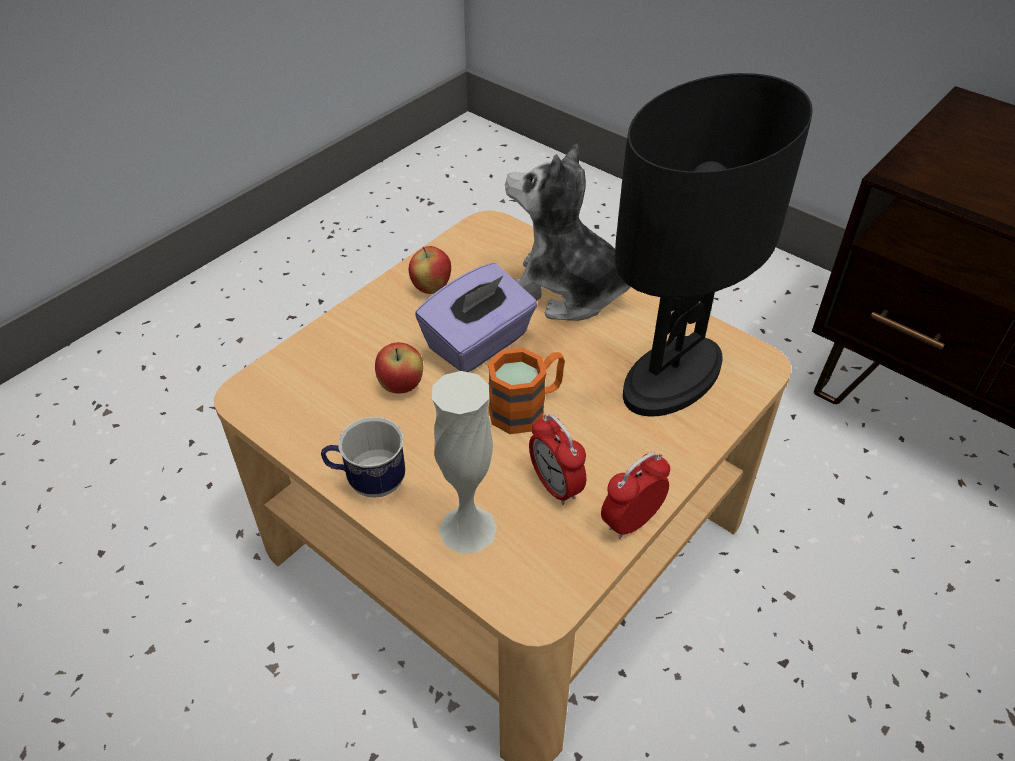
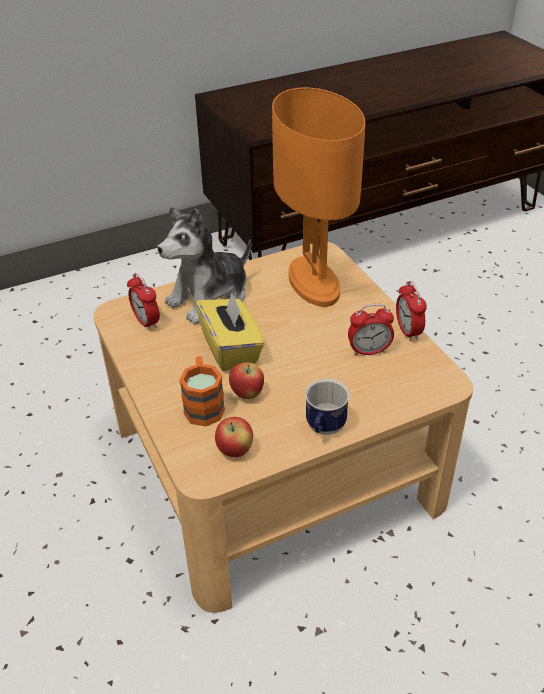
camera: 65 degrees left, 5 degrees down
apple [409,246,451,294] -> apple moved to [215,417,253,457]
purple tissue box [415,263,537,372] -> yellow tissue box [196,293,264,371]
white vase [432,371,497,553] -> none
orange mug [488,348,565,434] -> orange mug moved to [179,356,225,427]
black table lamp [615,73,813,417] -> orange table lamp [272,87,365,307]
none -> alarm clock [127,273,160,331]

